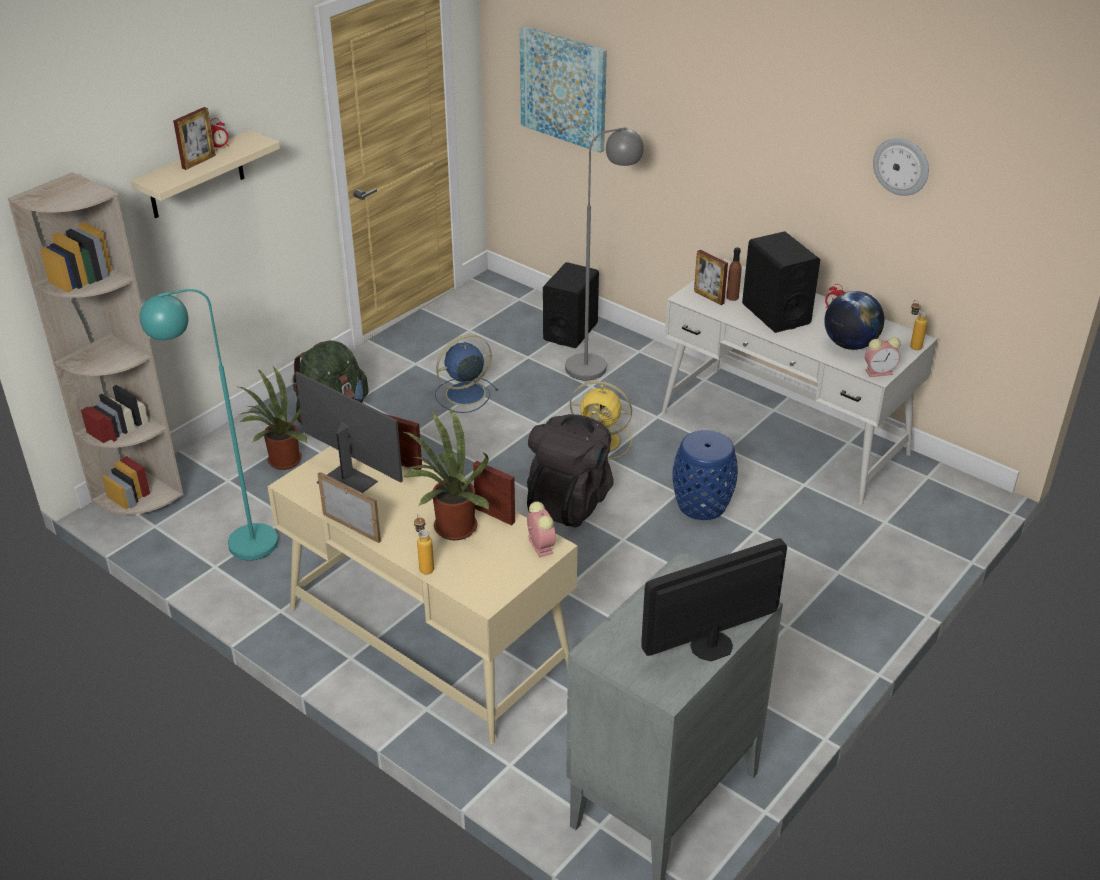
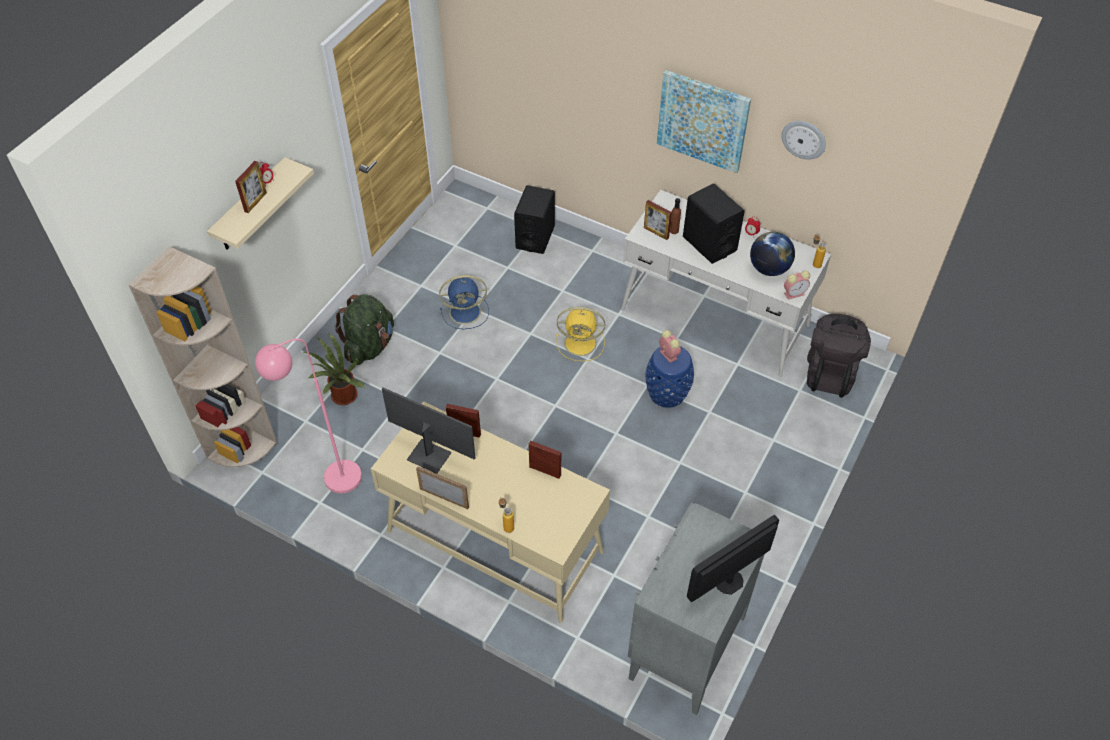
camera: 10 degrees left, 15 degrees up
turquoise floor lamp [140,289,278,560] -> pink floor lamp [255,339,362,493]
potted plant [402,408,489,540] -> none
blue fan [435,335,498,413] -> blue fan turned 150 degrees counterclockwise [439,275,489,329]
picture [520,25,607,153] -> picture moved to [657,70,751,173]
black backpack [527,414,614,527] -> black backpack moved to [807,314,871,398]
alarm clock [527,501,556,557] -> alarm clock moved to [659,330,681,363]
grey floor lamp [565,127,644,380] -> none

